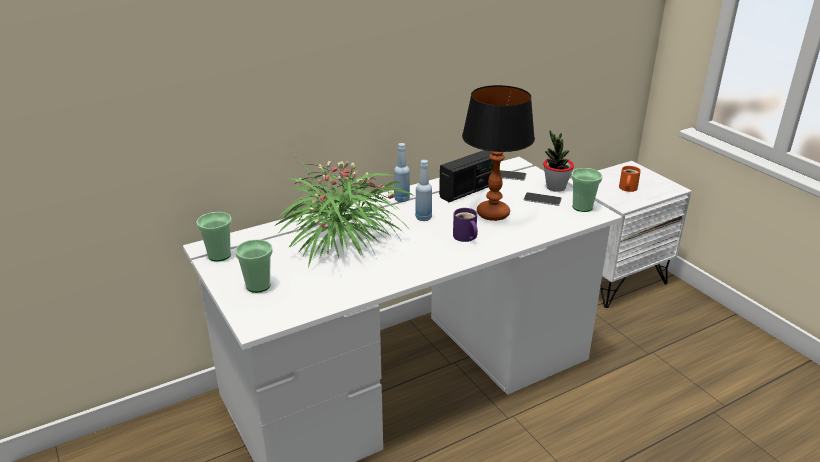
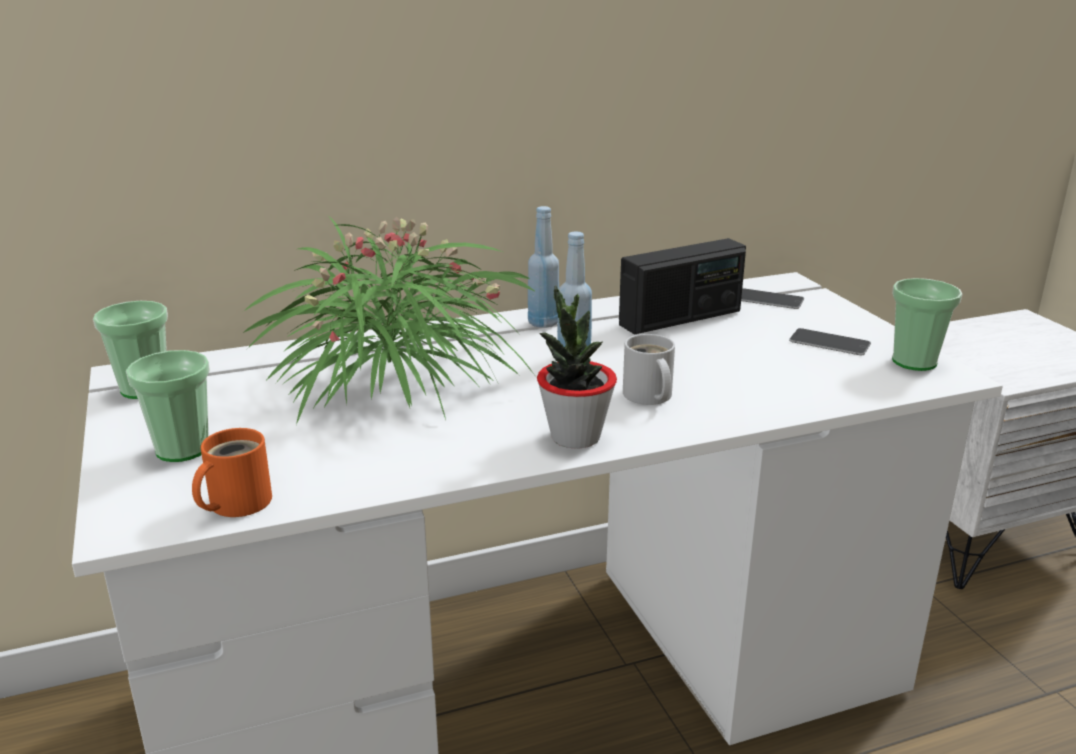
camera: 10 degrees right, 5 degrees down
purple mug [453,208,478,242] -> white mug [623,334,675,405]
table lamp [462,85,535,221] -> none
potted plant [543,130,574,192] -> potted plant moved to [537,285,617,449]
orange mug [619,166,641,192] -> orange mug moved to [192,428,272,517]

